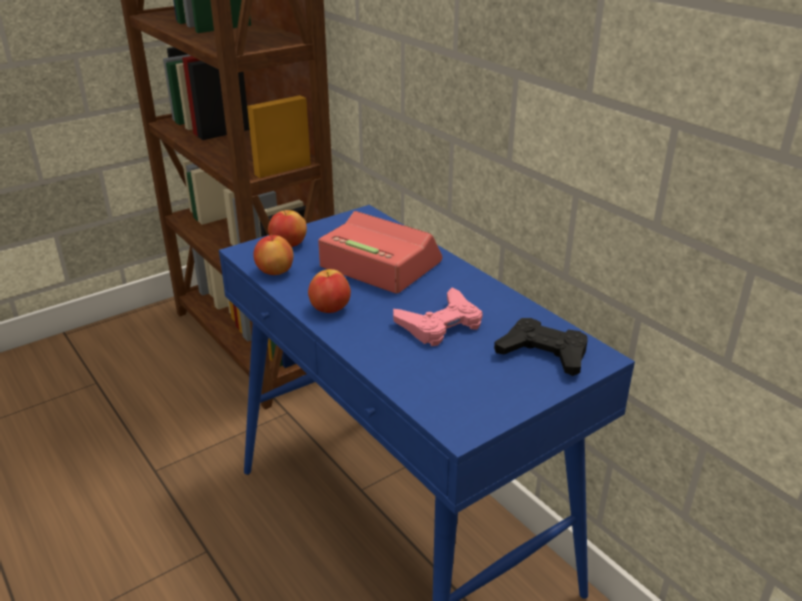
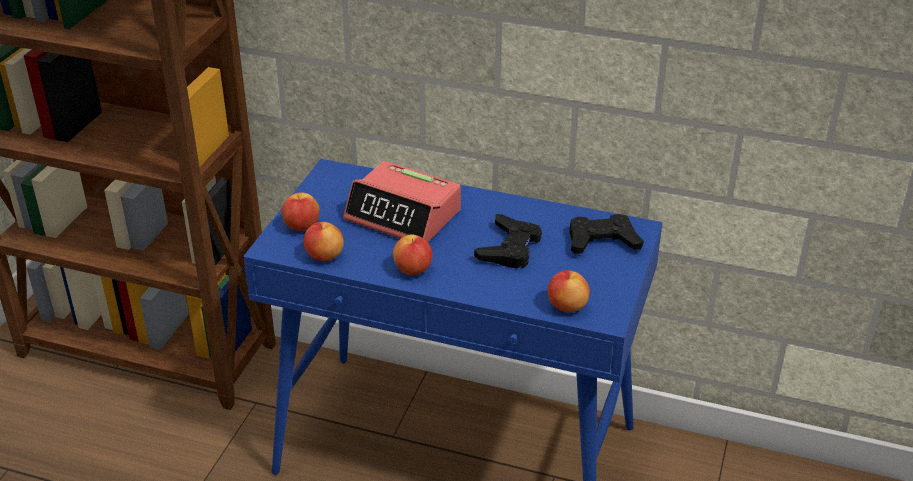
camera: 35 degrees left, 5 degrees up
alarm clock [318,211,442,294] -> alarm clock turned 150 degrees counterclockwise [343,161,461,242]
pink game controller [393,287,483,346] -> black game controller [474,214,542,269]
none -> apple [548,270,590,312]

